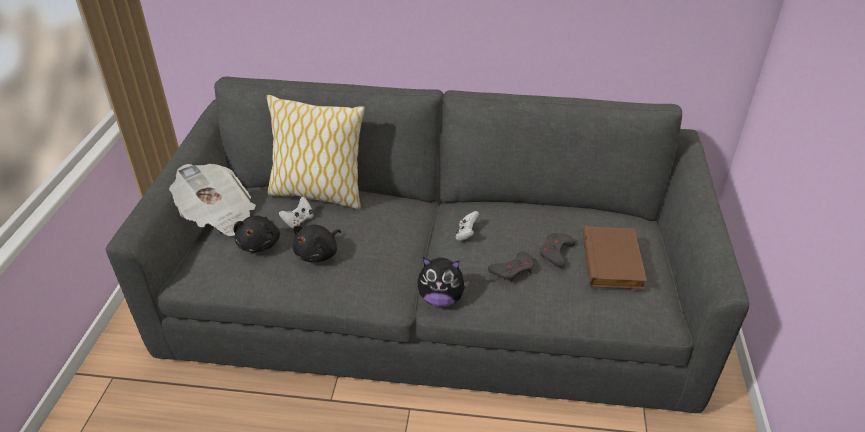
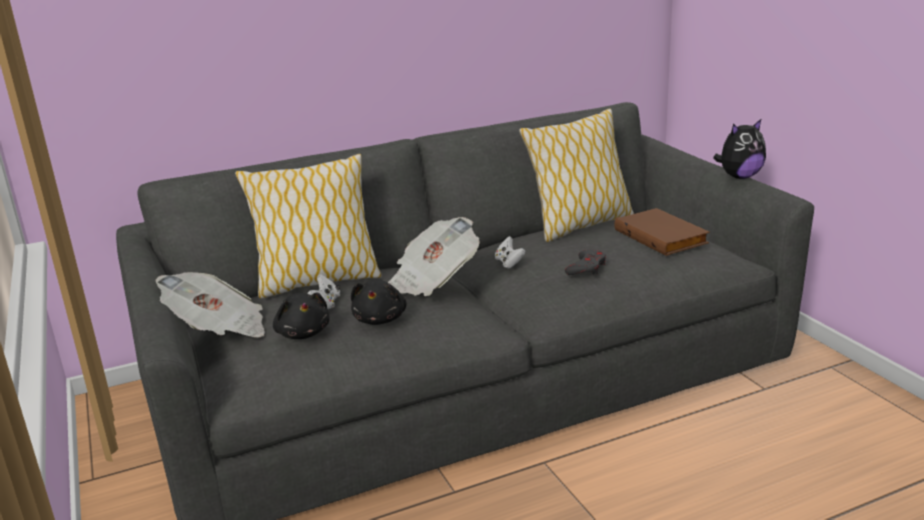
camera: 30 degrees left, 15 degrees down
plush toy [418,257,470,307] -> plush toy moved to [713,118,766,179]
grey game controller [540,233,576,268] -> none
none -> newspaper [388,217,480,296]
none -> pillow [519,108,634,242]

